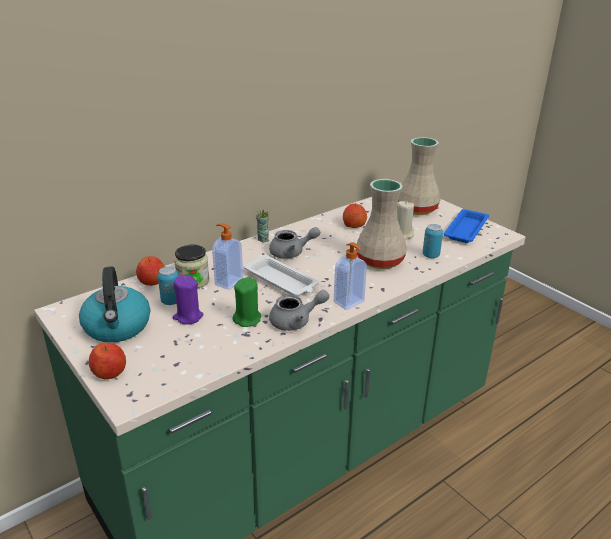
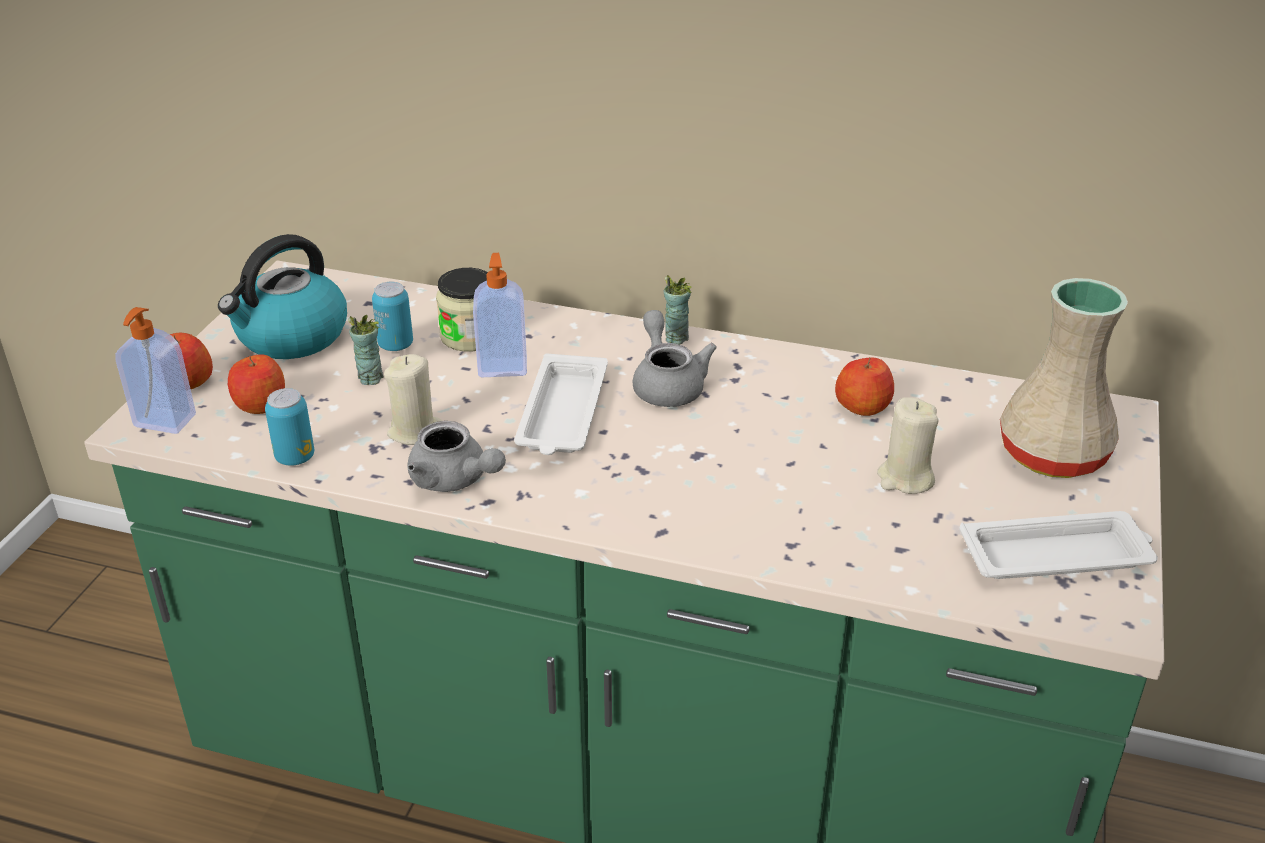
camera: 55 degrees right, 5 degrees up
apple [136,256,165,286] -> apple moved to [228,354,285,414]
purple candle [173,274,204,325] -> cup [348,315,384,385]
green candle [232,277,261,327] -> beige candle [384,354,442,445]
grey teapot [269,227,320,258] -> grey teapot turned 150 degrees counterclockwise [633,310,717,407]
soap dispenser [334,242,367,310] -> soap dispenser moved to [116,307,196,434]
beige vase [356,179,407,269] -> none
can [423,224,443,258] -> can moved to [265,388,314,466]
blue tray [443,209,489,243] -> white tray [959,511,1158,579]

